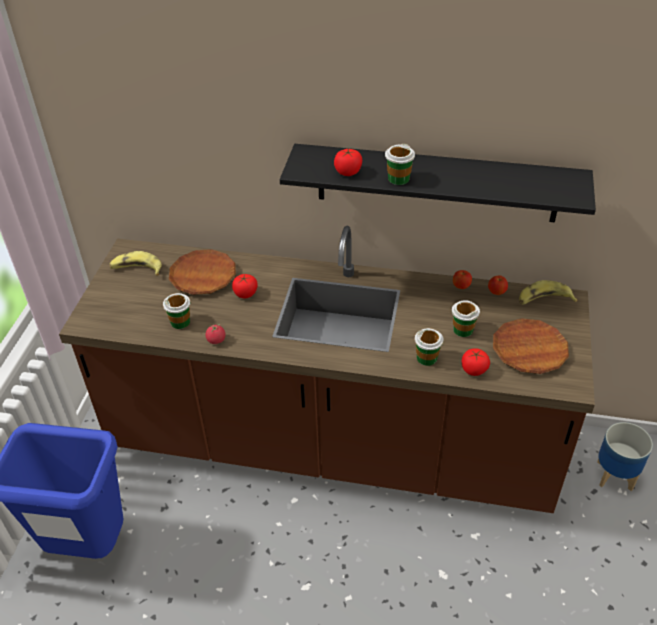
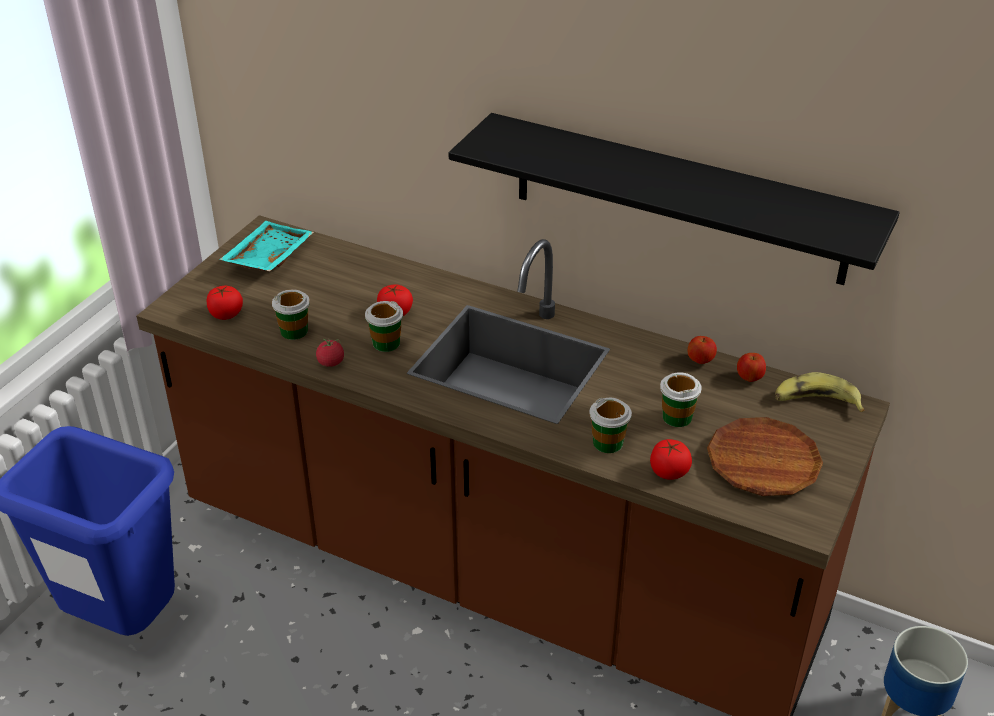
camera: 15 degrees right, 5 degrees down
banana [109,251,162,276] -> turquoise tray [219,221,314,271]
brown plate [169,249,236,295] -> none
tomato [334,149,362,176] -> tomato moved to [207,286,243,320]
cup [385,144,415,185] -> cup moved to [365,301,403,352]

